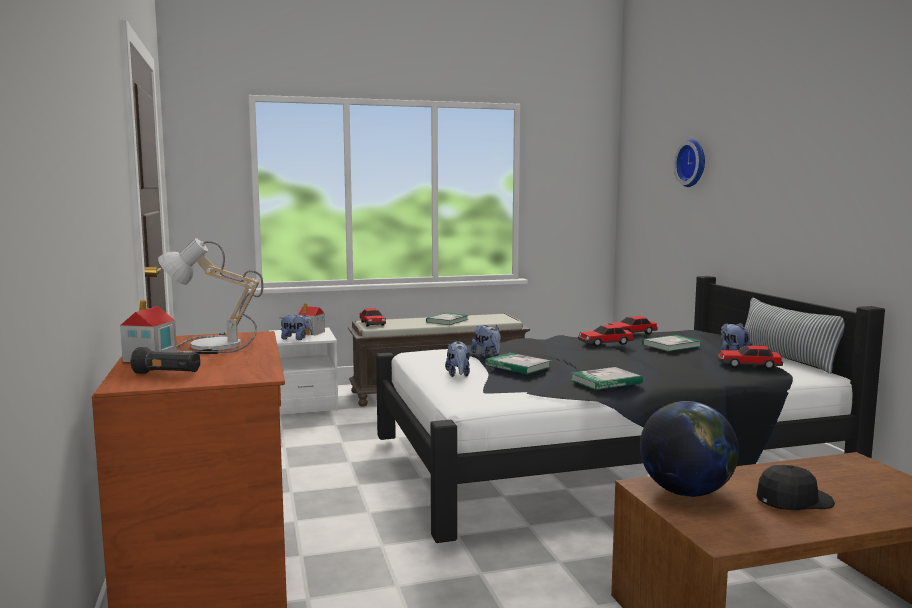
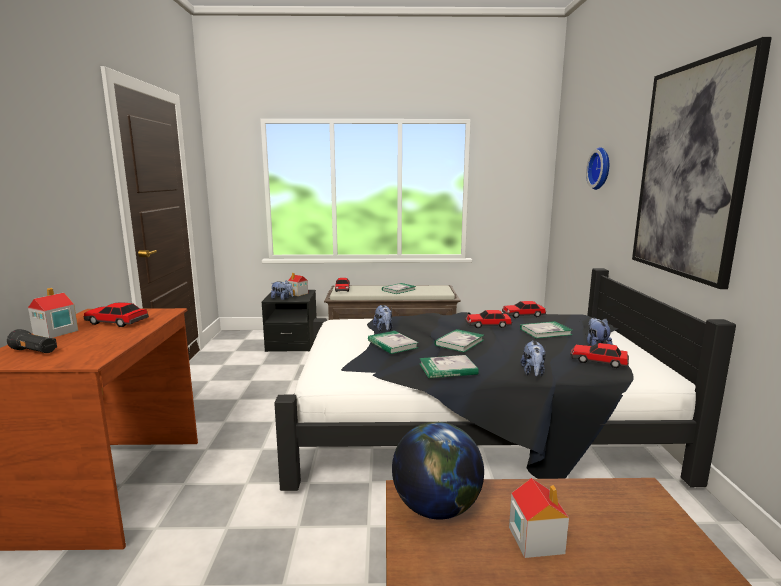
camera: 15 degrees right, 5 degrees up
table lamp [158,238,263,354] -> toy car [84,302,149,327]
white nightstand [270,328,338,414] -> black nightstand [261,290,317,352]
plush toy [445,341,470,377] -> plush toy moved to [521,340,546,376]
pillow [740,298,844,374] -> none
black cap [756,465,835,510] -> toy house [509,478,569,558]
none -> book [434,329,484,352]
none -> picture [632,37,772,289]

